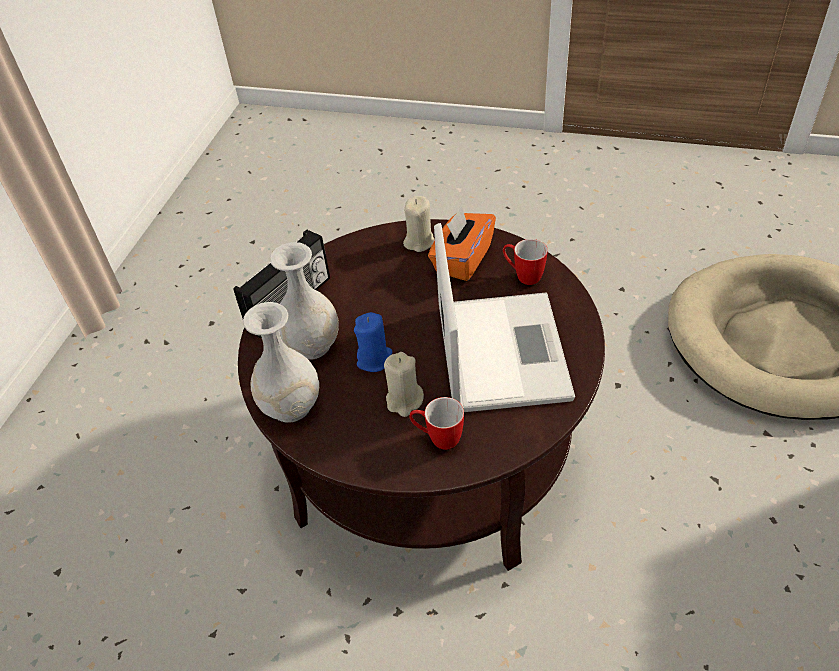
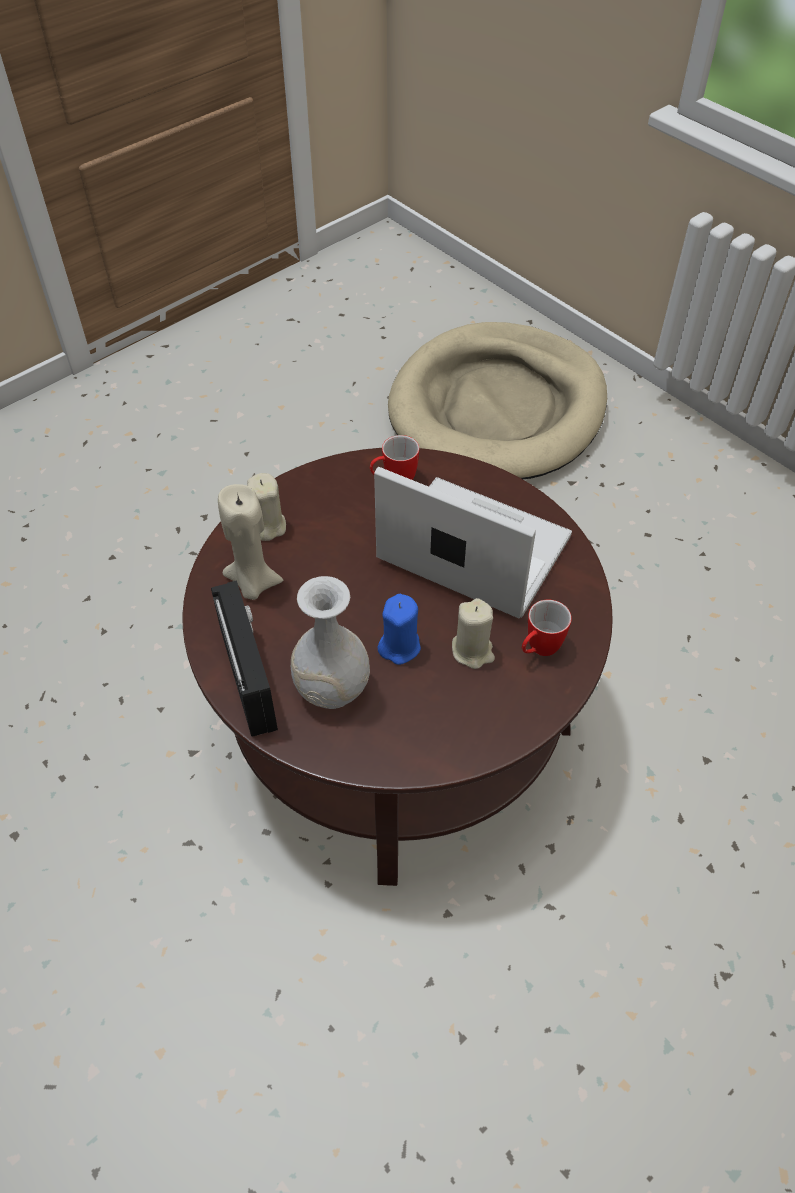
camera: 60 degrees left, 5 degrees up
white vase [243,302,319,423] -> none
orange tissue box [428,206,496,281] -> none
none -> beige candle [218,484,283,600]

